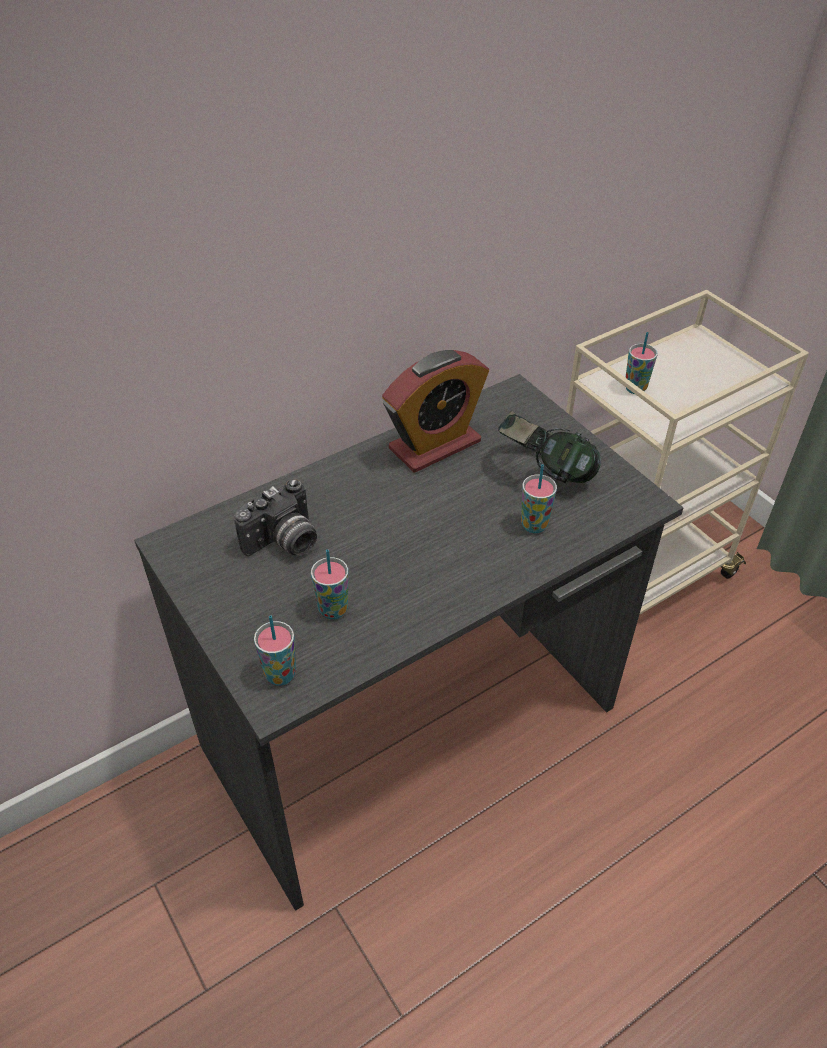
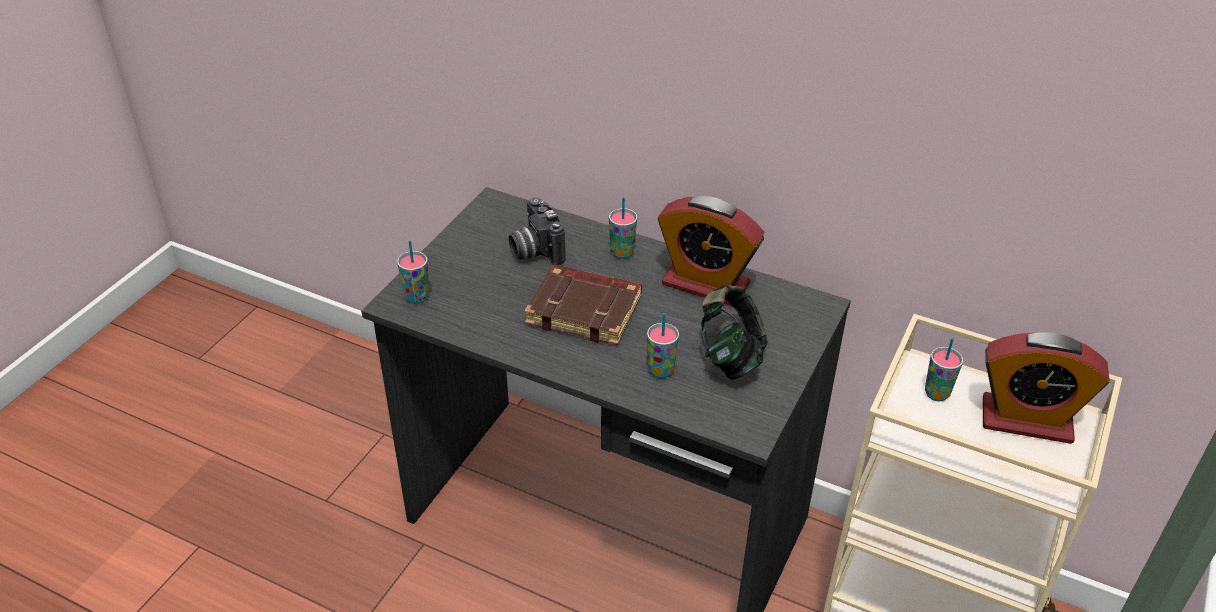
camera: 60 degrees right, 5 degrees down
camera [234,479,317,556] -> camera turned 45 degrees clockwise [509,197,566,265]
cup [311,549,349,619] -> cup moved to [609,197,637,259]
none -> brown book [524,265,642,345]
none -> alarm clock [983,332,1110,444]

